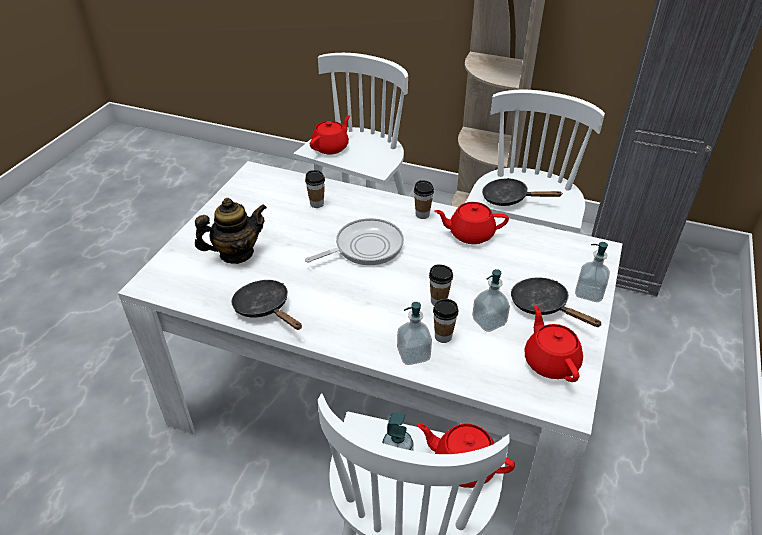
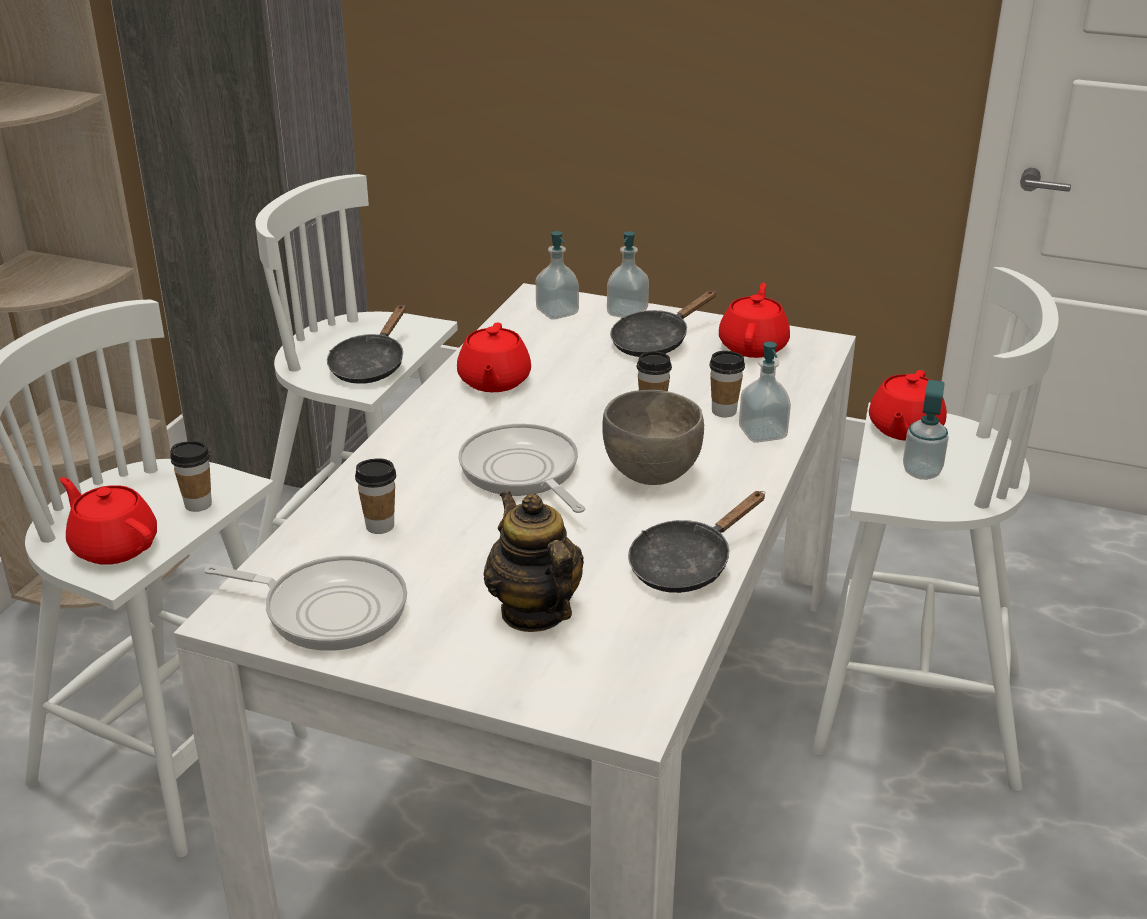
camera: 90 degrees left, 10 degrees down
cup [414,180,434,219] -> cup moved to [170,441,212,512]
soap dispenser [472,269,510,332] -> soap dispenser moved to [536,231,579,320]
red teapot [524,305,583,382] -> red teapot turned 120 degrees clockwise [719,283,790,358]
none -> frying pan [204,556,407,651]
none -> grey bowl [602,390,704,485]

